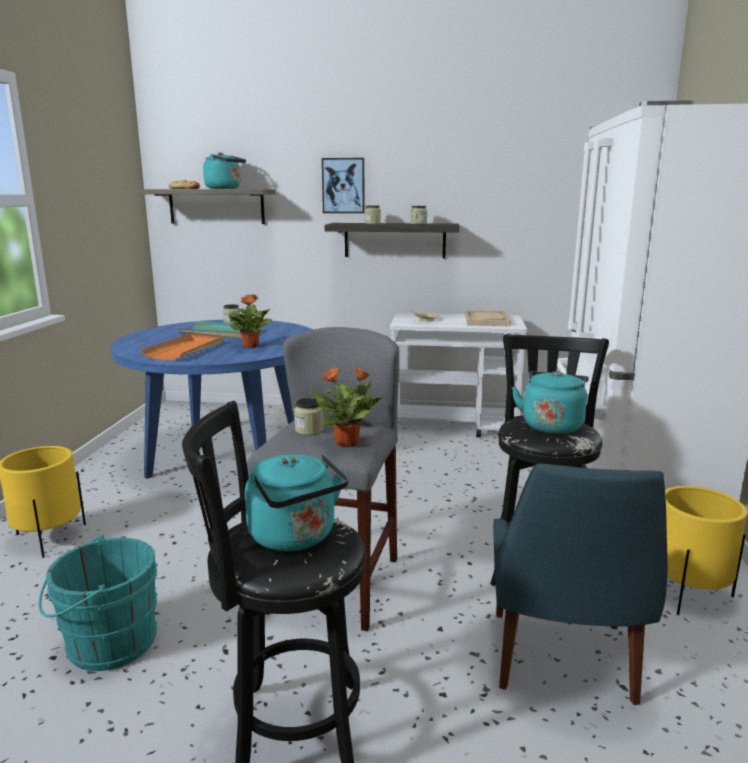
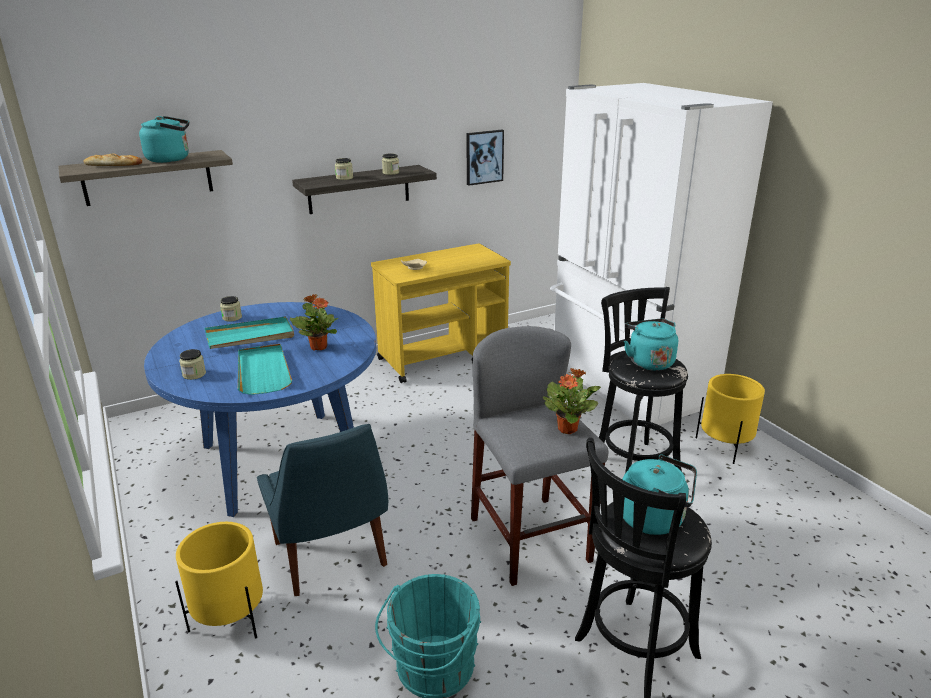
camera: 35 degrees left, 10 degrees up
orange tray [141,334,224,360] -> turquoise tray [238,344,292,395]
jar [294,398,324,435] -> jar moved to [179,349,206,380]
picture [322,158,365,213] -> picture moved to [466,130,504,186]
white cart [390,313,527,438] -> yellow cart [371,244,511,383]
beige tray [465,310,511,326] -> none
blue chair [493,463,668,705] -> blue chair moved to [257,424,388,596]

